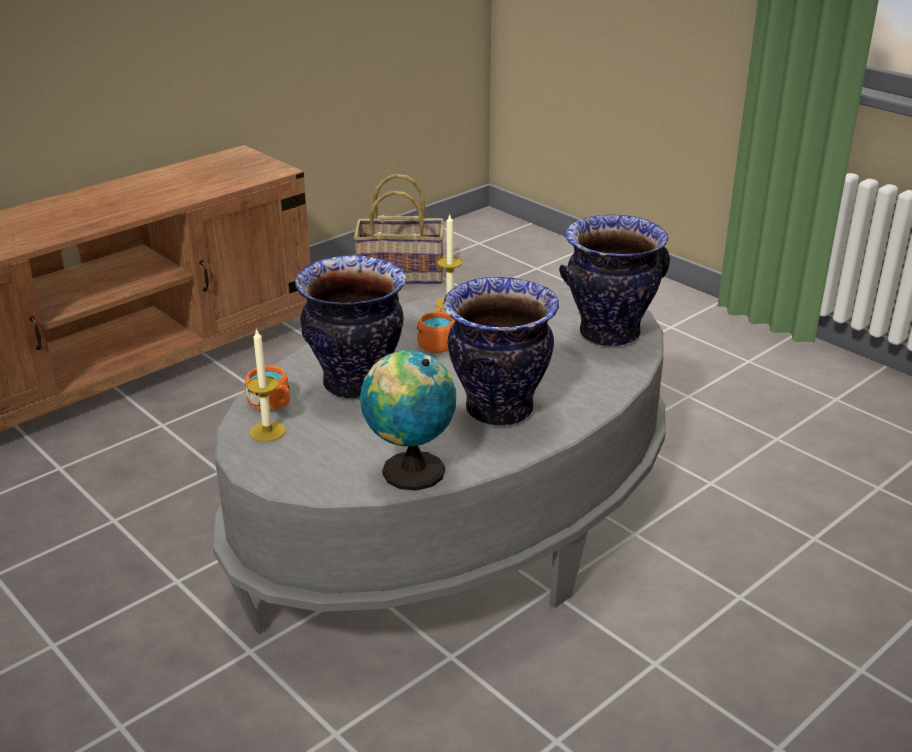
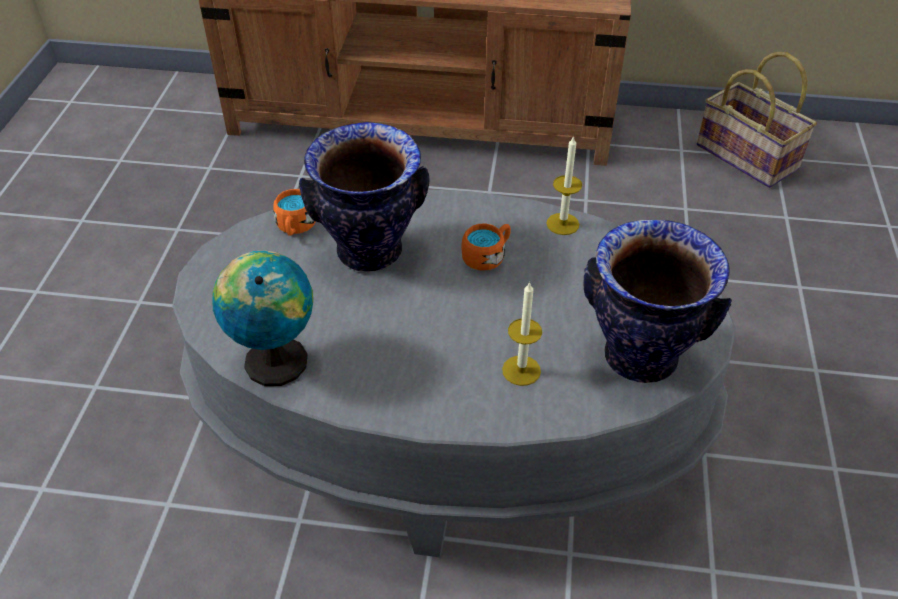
camera: 50 degrees right, 15 degrees up
candle [247,328,286,442] -> candle moved to [502,282,542,386]
vase [443,277,559,426] -> none

